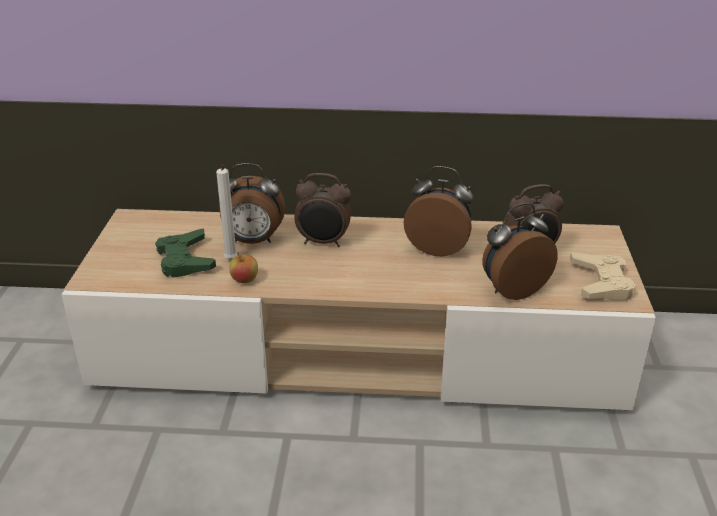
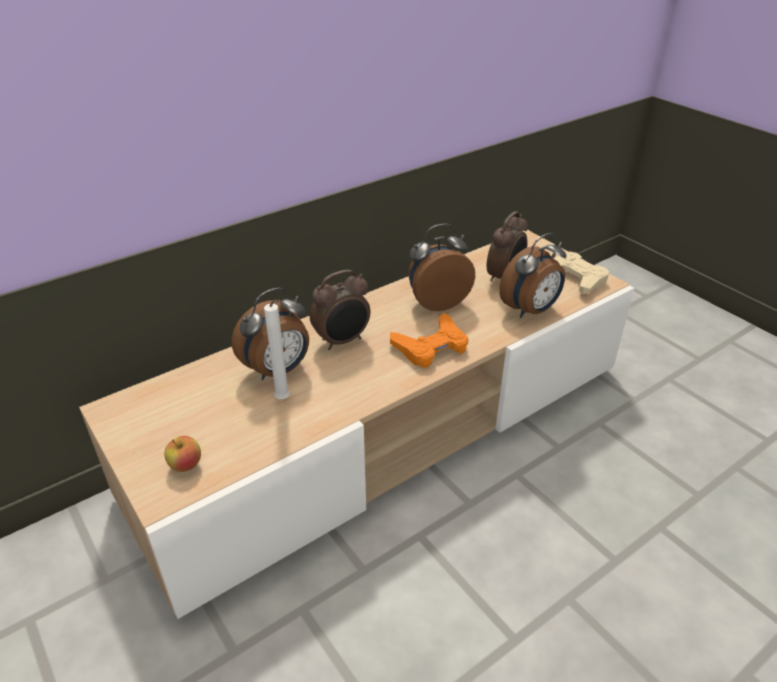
camera: 40 degrees left, 5 degrees up
green game controller [155,228,216,278] -> none
apple [229,253,258,284] -> apple moved to [164,436,201,472]
alarm clock [482,203,558,300] -> alarm clock turned 150 degrees counterclockwise [499,233,566,318]
none -> orange game controller [390,313,468,368]

